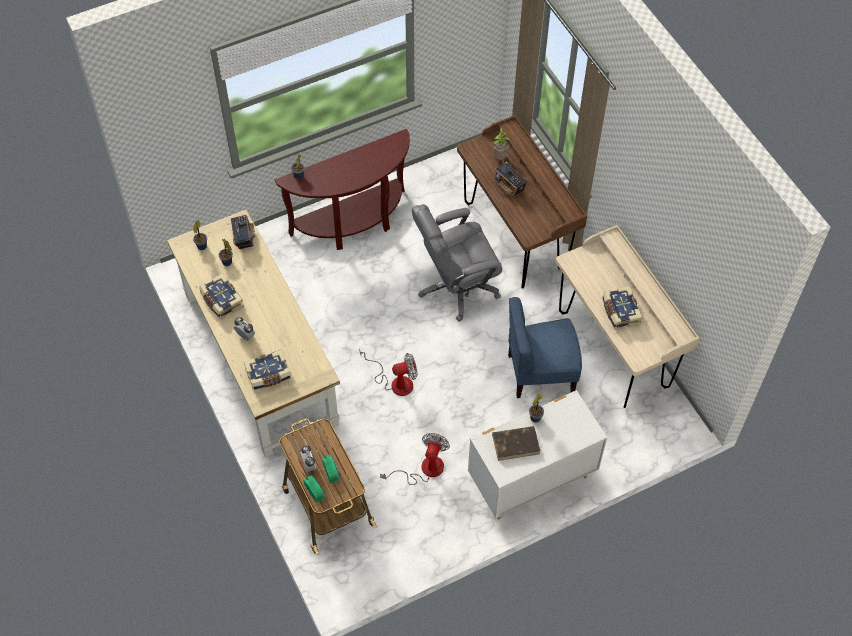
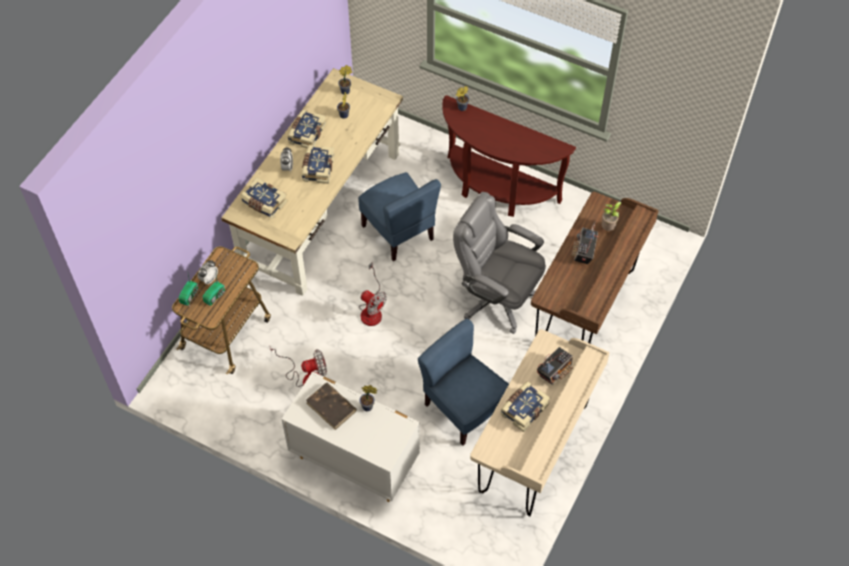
camera: 55 degrees right, 0 degrees up
radio [231,215,255,249] -> radio moved to [537,347,573,385]
none -> book [302,145,334,184]
none -> blue chair [358,172,441,261]

